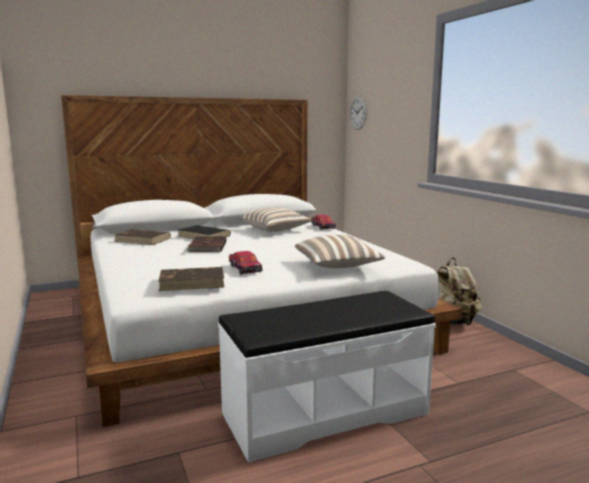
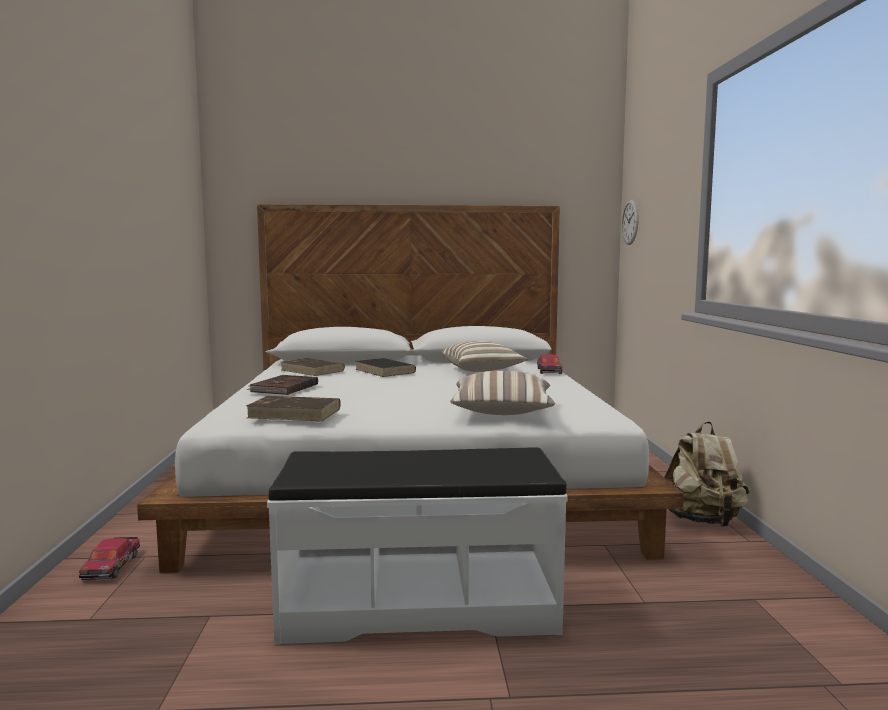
camera: 20 degrees right, 5 degrees down
brown book [186,236,226,252] -> brown book moved to [246,375,318,395]
toy car [229,251,262,274] -> toy car moved to [79,537,140,580]

